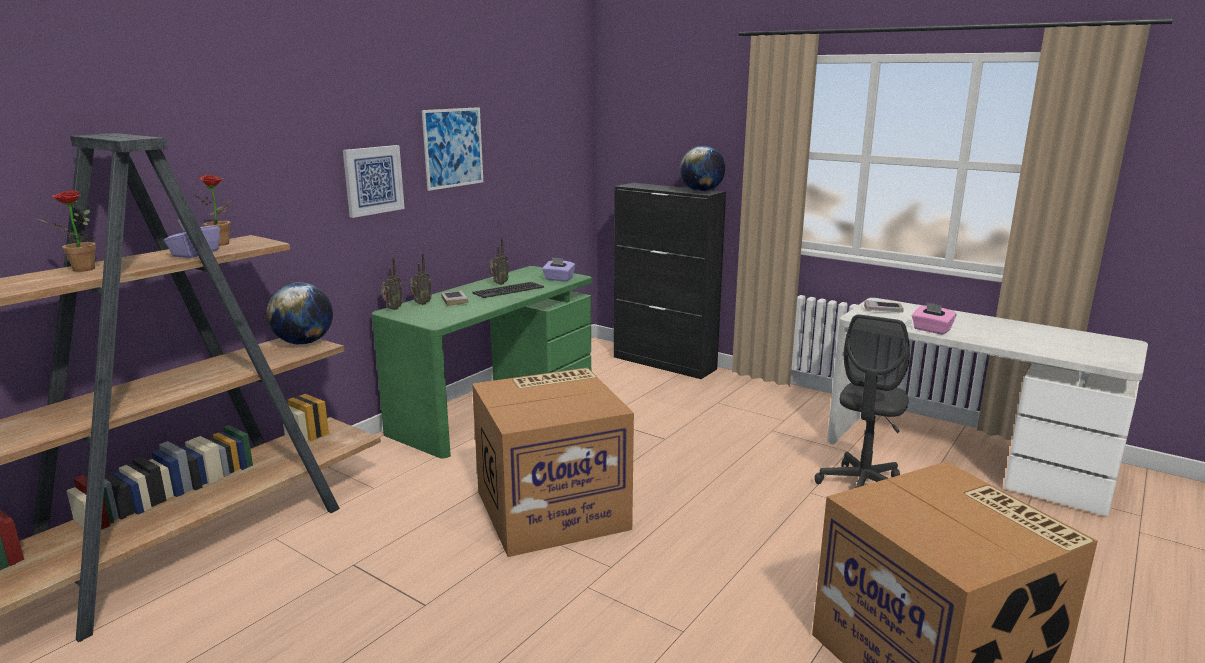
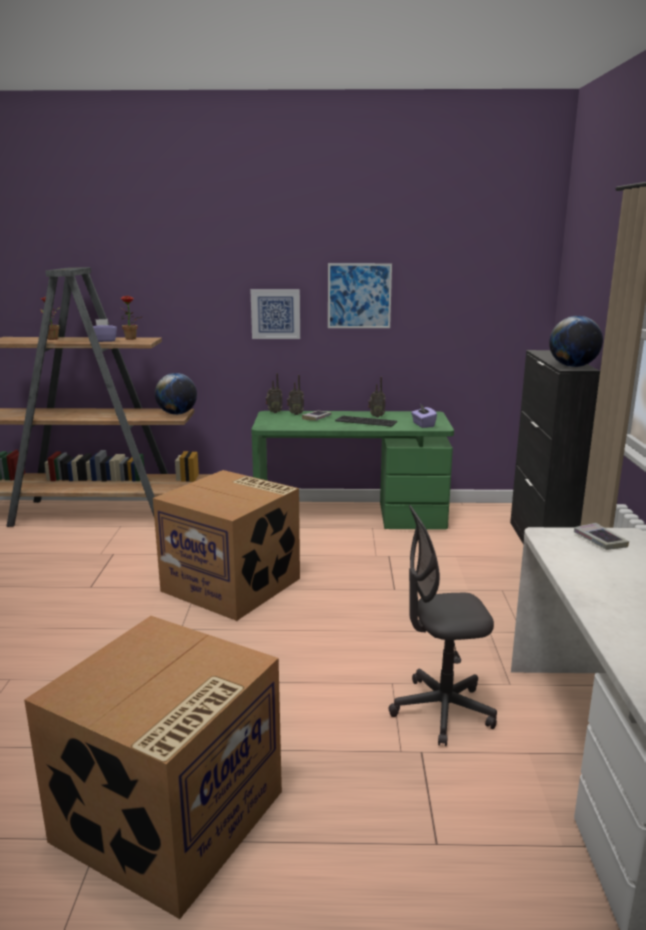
camera: 55 degrees right, 0 degrees up
pink tissue box [912,302,957,335] -> none

